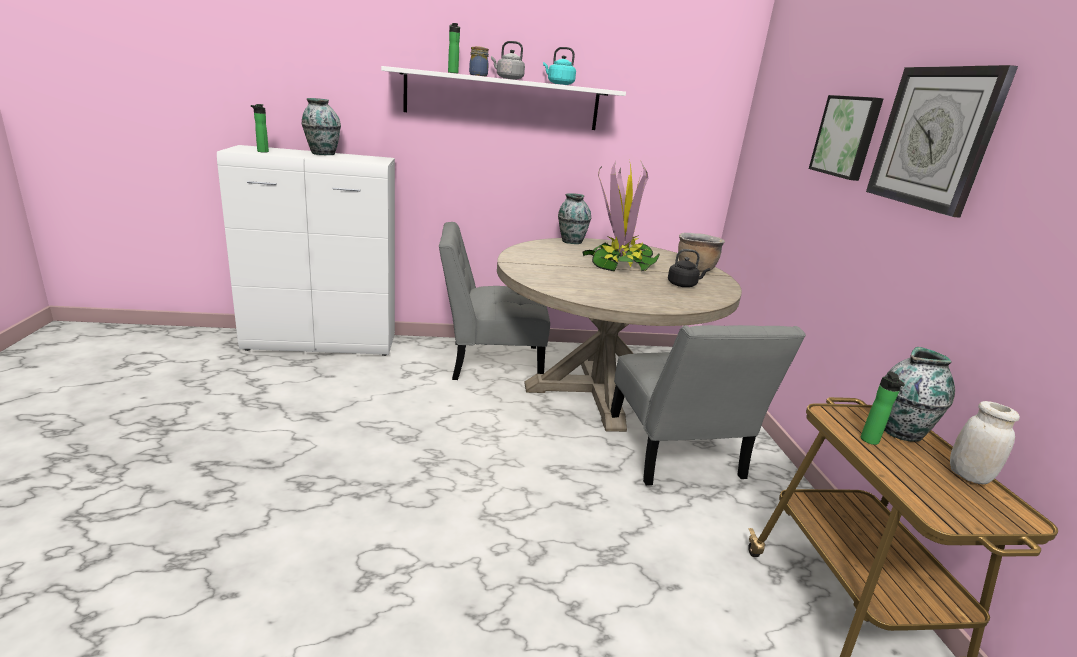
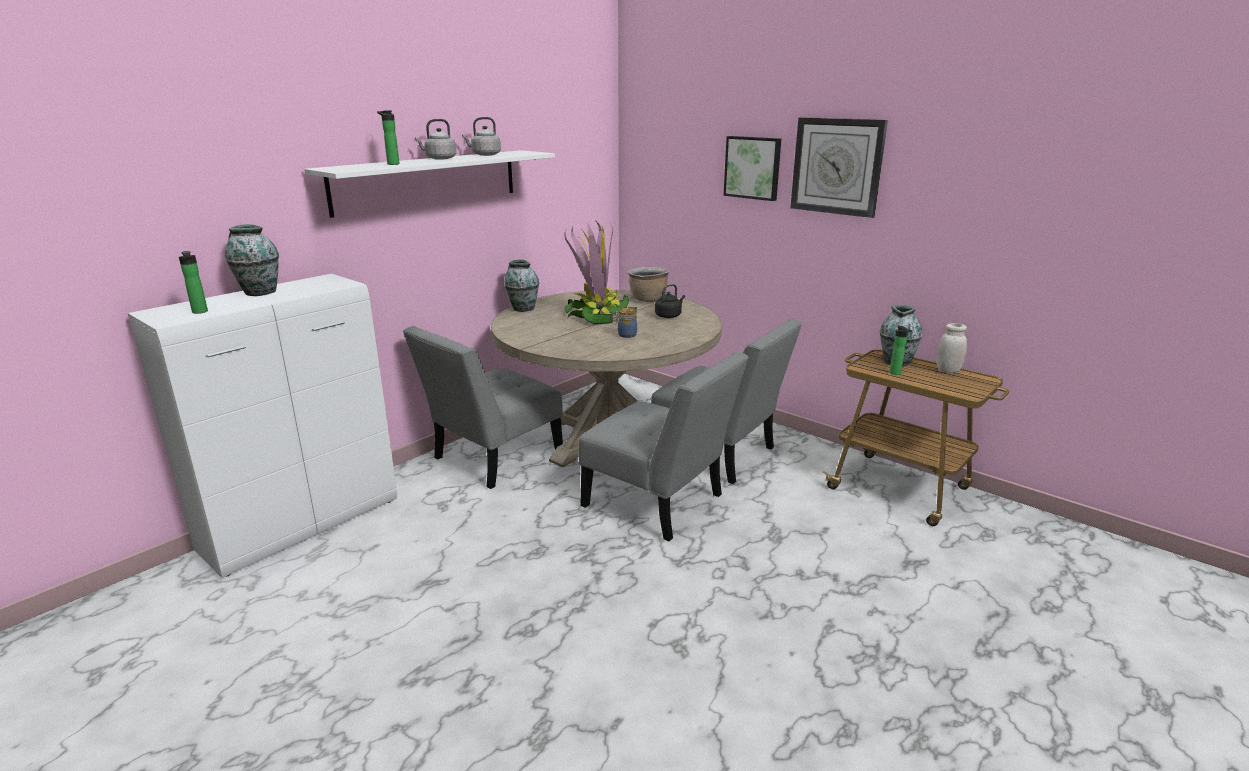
camera: 40 degrees left, 0 degrees up
jar [469,46,489,76] -> jar moved to [616,308,637,338]
turquoise kettle [543,47,576,85] -> grey kettle [462,117,501,156]
none -> grey chair [578,352,749,542]

